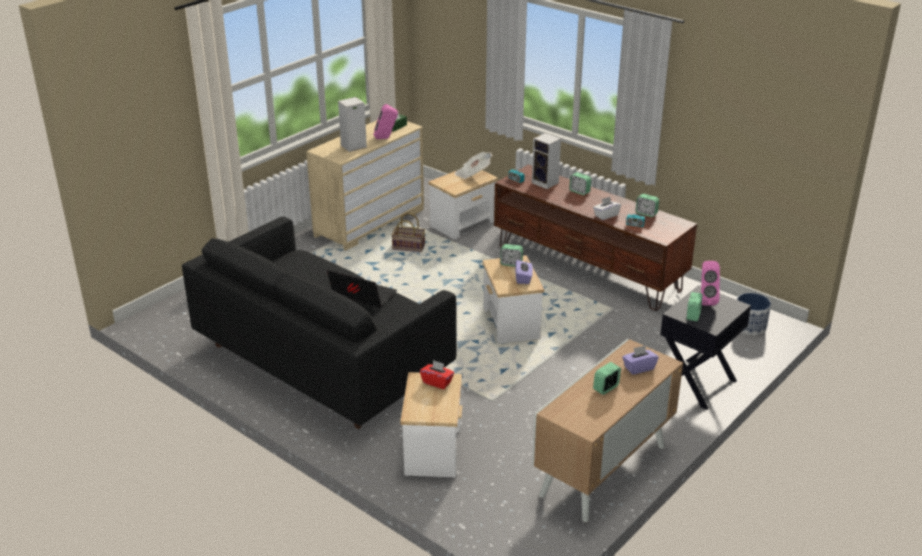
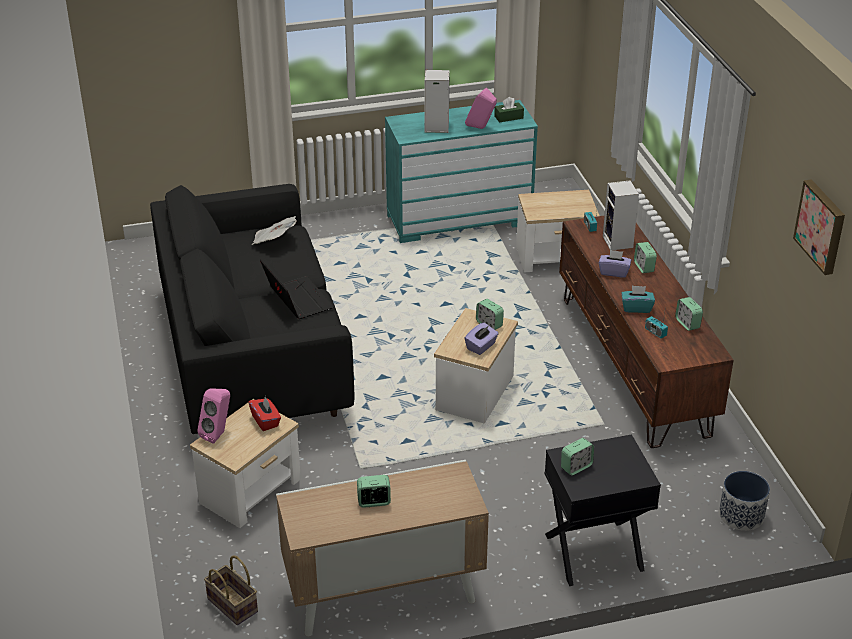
camera: 35 degrees right, 5 degrees up
beige dresser [306,120,424,251] -> turquoise dresser [385,100,538,243]
basket [391,213,425,252] -> basket moved to [204,556,258,625]
newspaper [454,152,493,180] -> newspaper moved to [252,216,297,245]
white tissue box [593,197,621,220] -> turquoise tissue box [621,285,655,313]
purple tissue box [622,345,659,375] -> purple tissue box moved to [599,250,631,278]
pink speaker [701,261,720,306] -> pink speaker moved to [197,388,230,444]
none -> picture [793,179,845,275]

